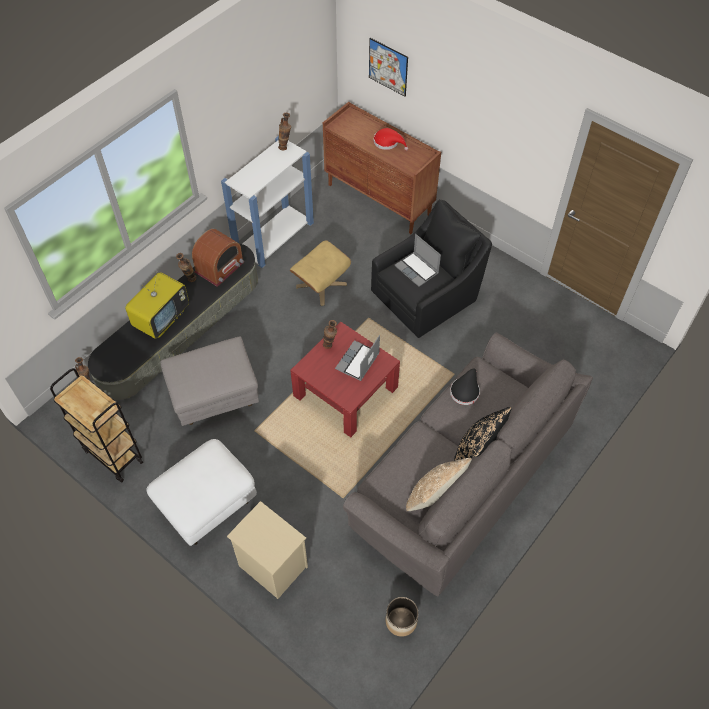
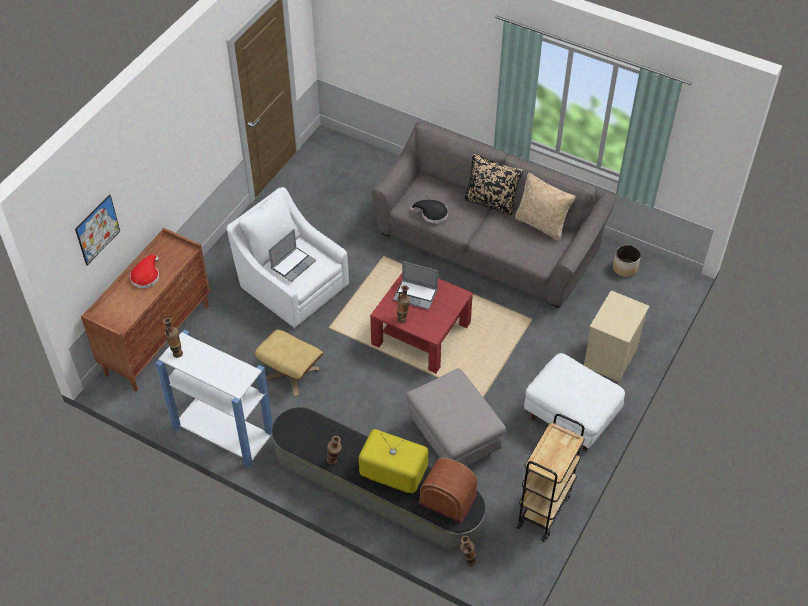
camera: 100 degrees left, 5 degrees down
radio [192,229,245,287] -> radio moved to [418,458,478,524]
black armchair [371,199,492,338] -> white armchair [227,187,349,328]

